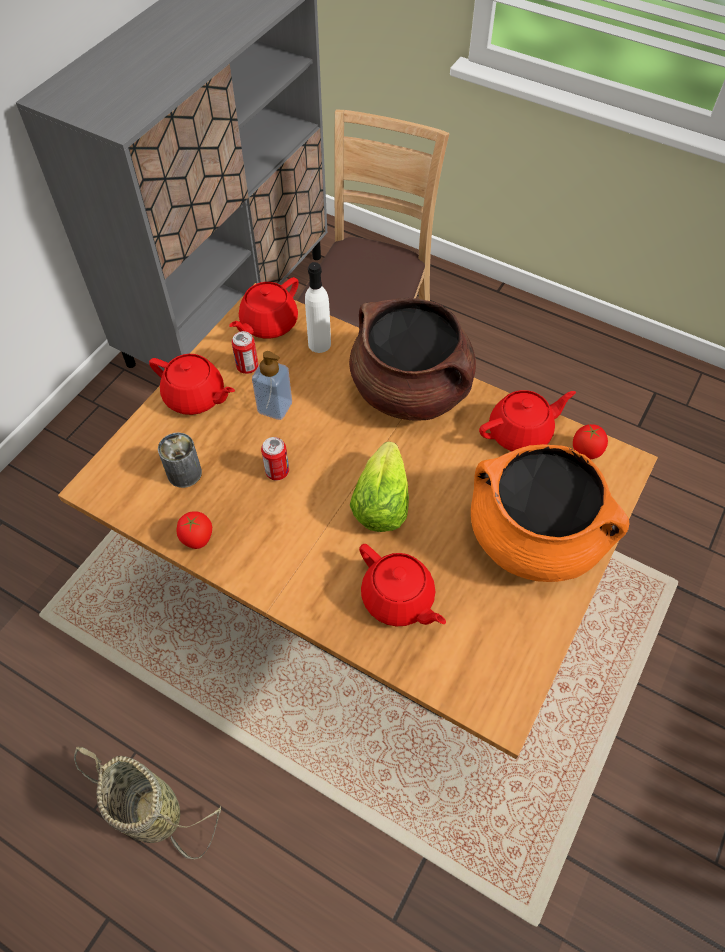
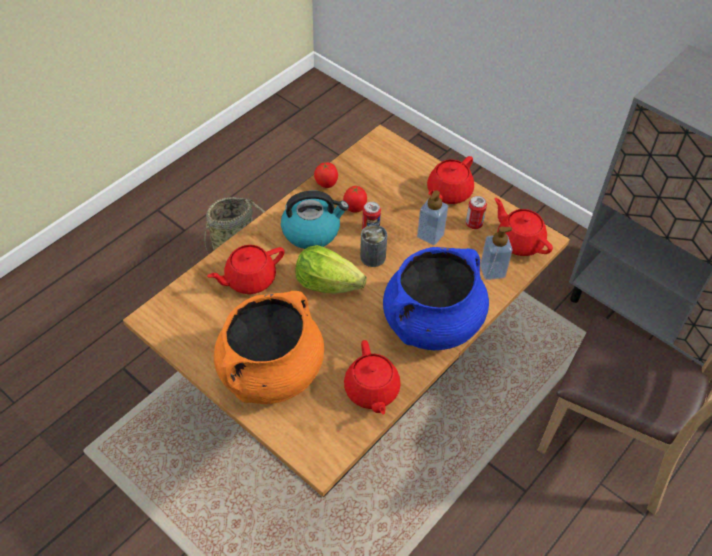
camera: 100 degrees right, 5 degrees down
can [158,433,202,488] -> can moved to [360,225,387,267]
white bottle [305,262,331,353] -> soap dispenser [480,227,513,280]
brown cooking pot [349,298,476,421] -> blue cooking pot [383,247,489,350]
tomato [573,424,608,459] -> tomato moved to [343,186,367,213]
none -> kettle [281,191,349,249]

